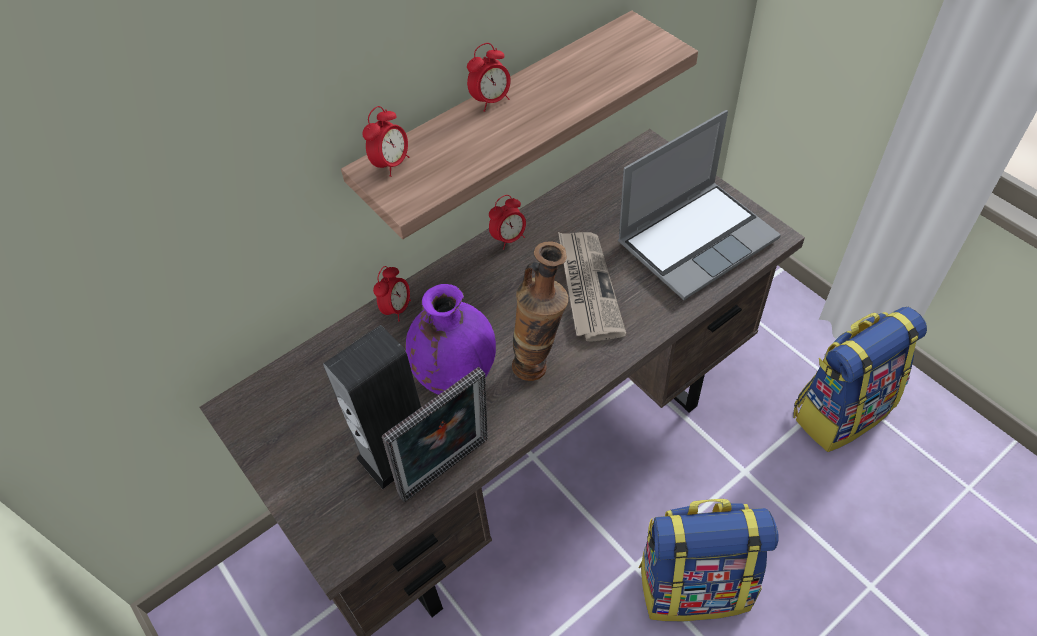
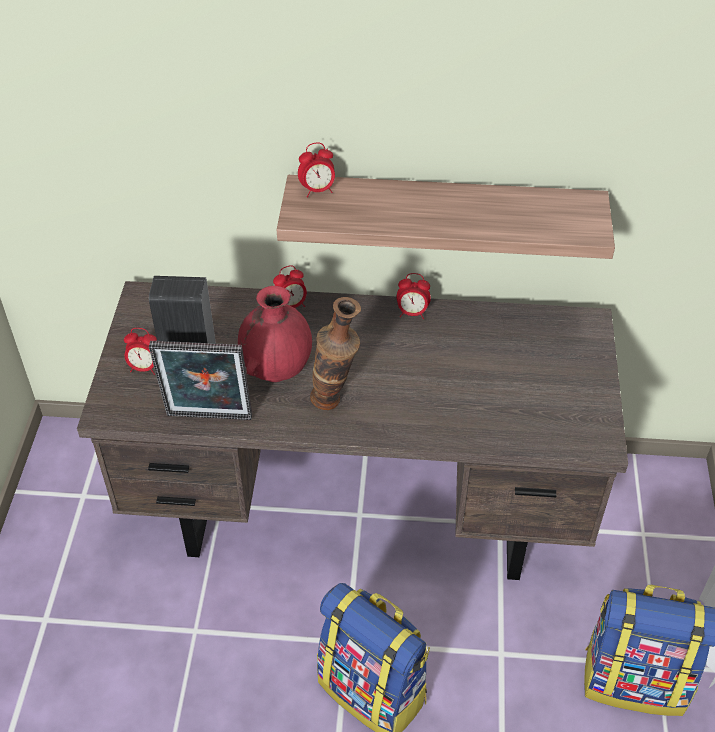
camera: 40 degrees right, 5 degrees down
purple vase [406,284,496,395] -> red vase [238,286,312,382]
alarm clock [467,43,511,112] -> alarm clock moved to [124,328,157,375]
newspaper [558,232,626,342] -> none
laptop [618,110,781,300] -> none

